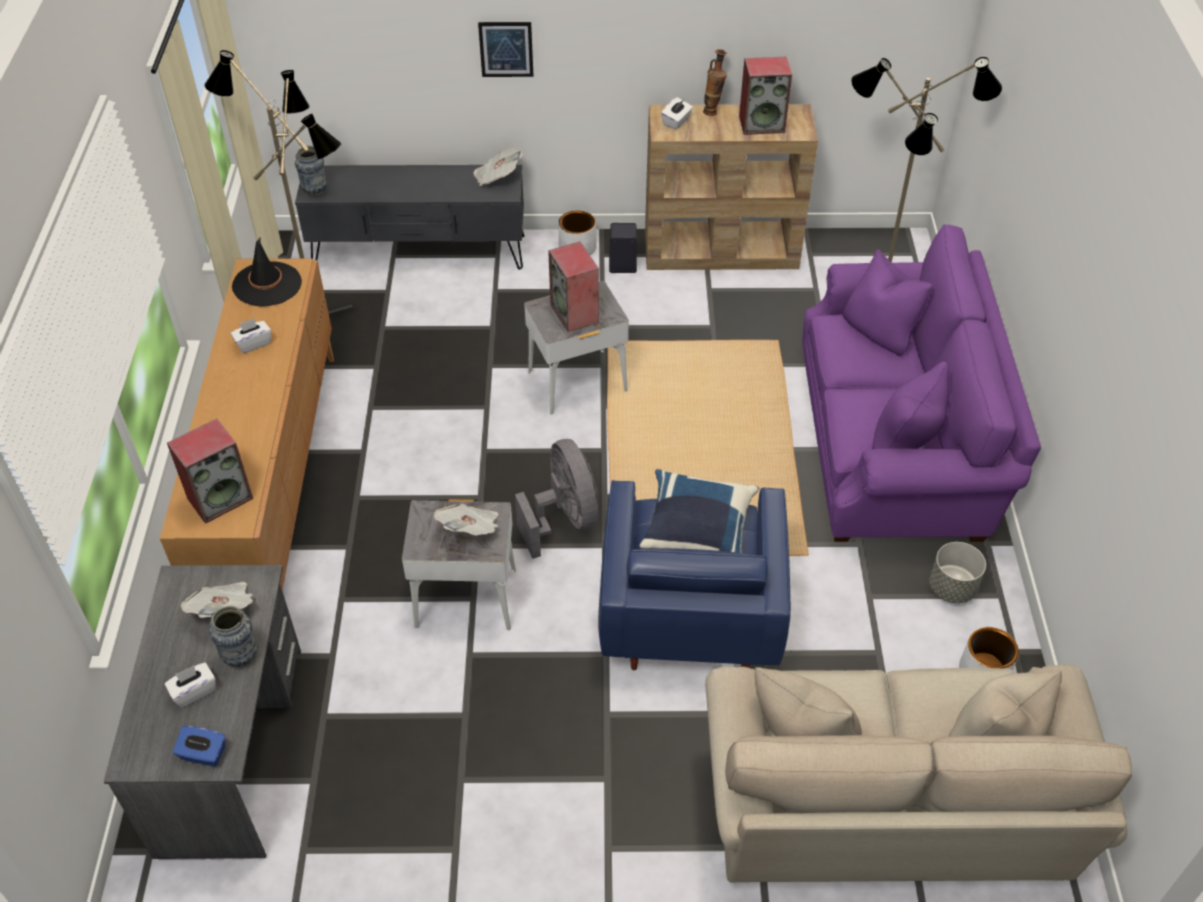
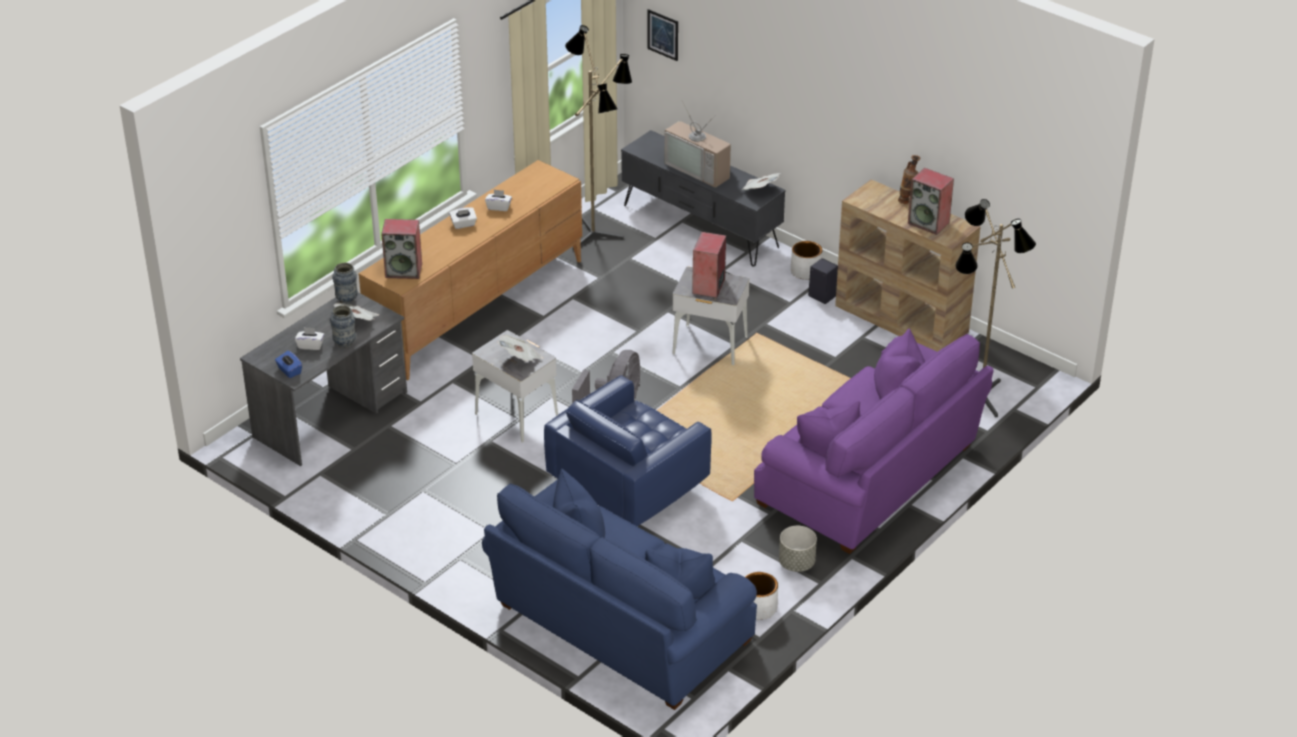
camera: 40 degrees right, 10 degrees down
black hat [232,236,302,306] -> none
vase [295,146,327,197] -> vase moved to [332,263,358,304]
picture [478,22,534,77] -> picture moved to [647,9,678,61]
blue pillow [640,469,759,553] -> none
white tissue box [661,97,693,129] -> white tissue box moved to [449,207,477,229]
beige sofa [705,664,1132,883] -> blue sofa [482,469,757,710]
none -> television [664,101,731,188]

